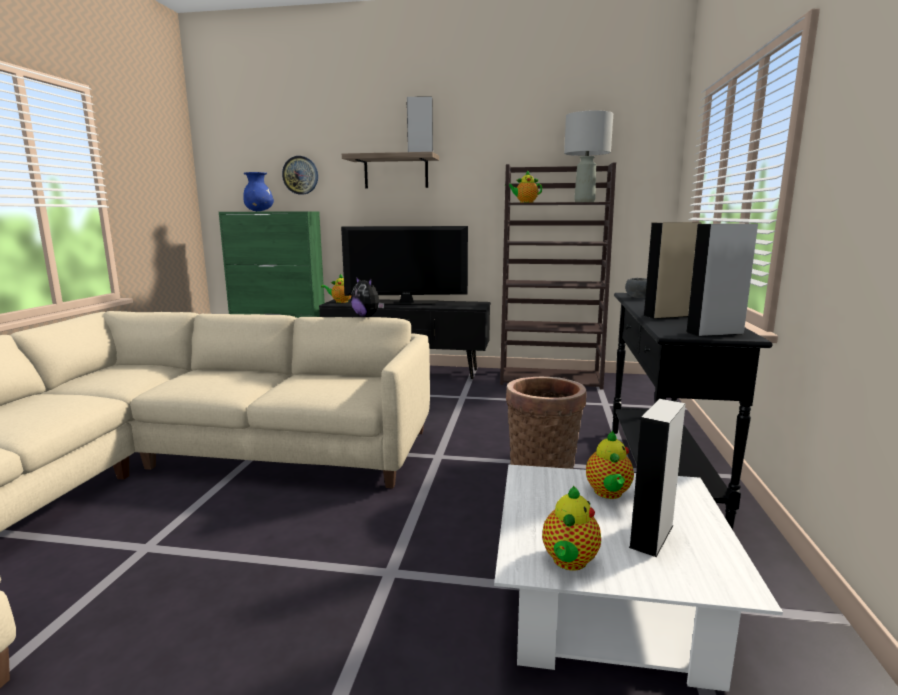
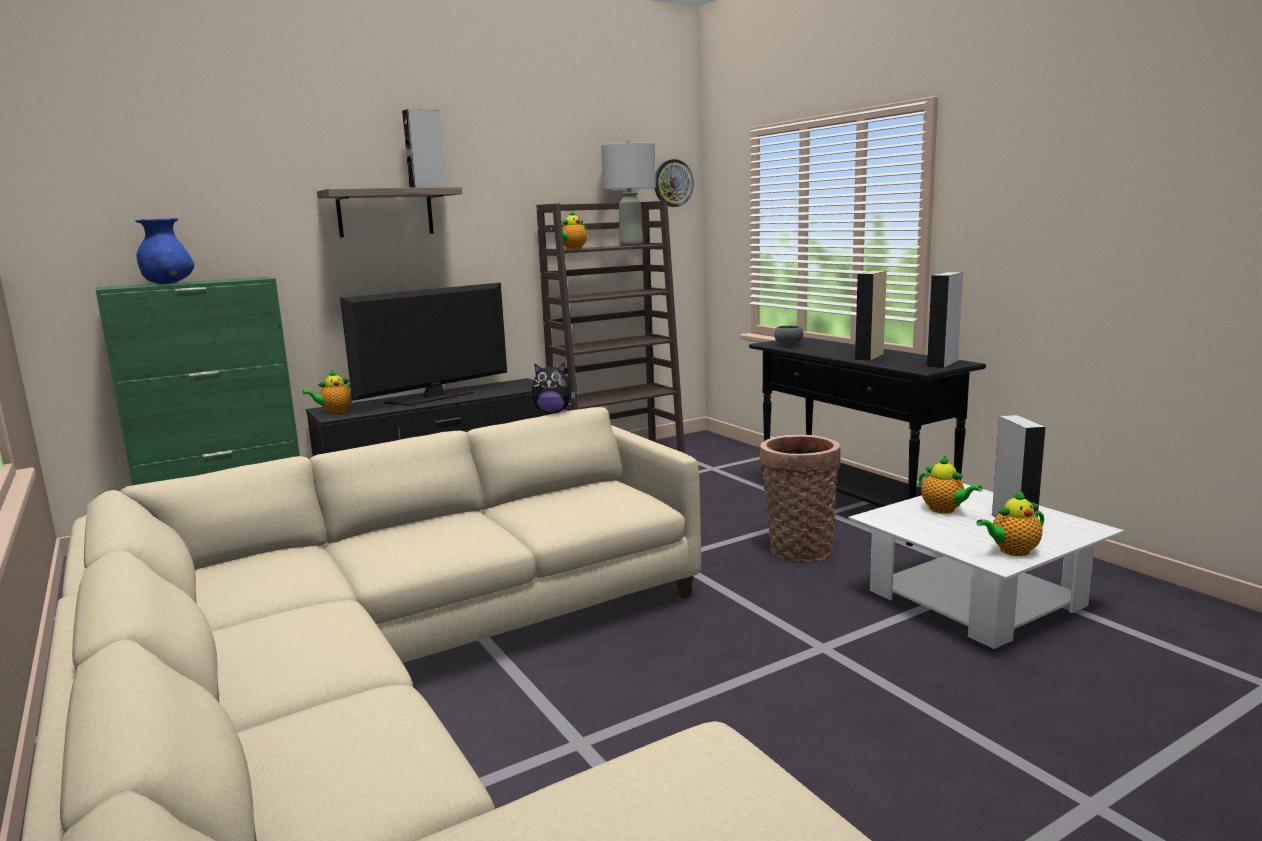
camera: 40 degrees left, 0 degrees up
wall clock [282,156,318,195] -> wall clock moved to [654,159,694,207]
teapot [542,486,601,571] -> teapot turned 90 degrees clockwise [976,489,1044,556]

